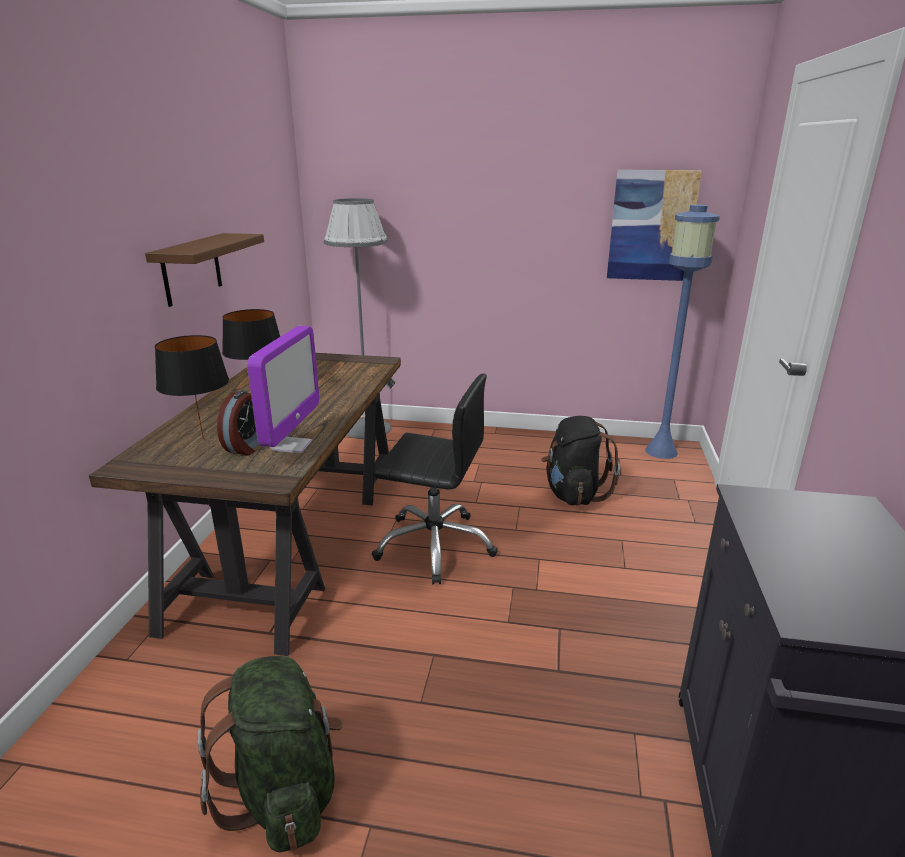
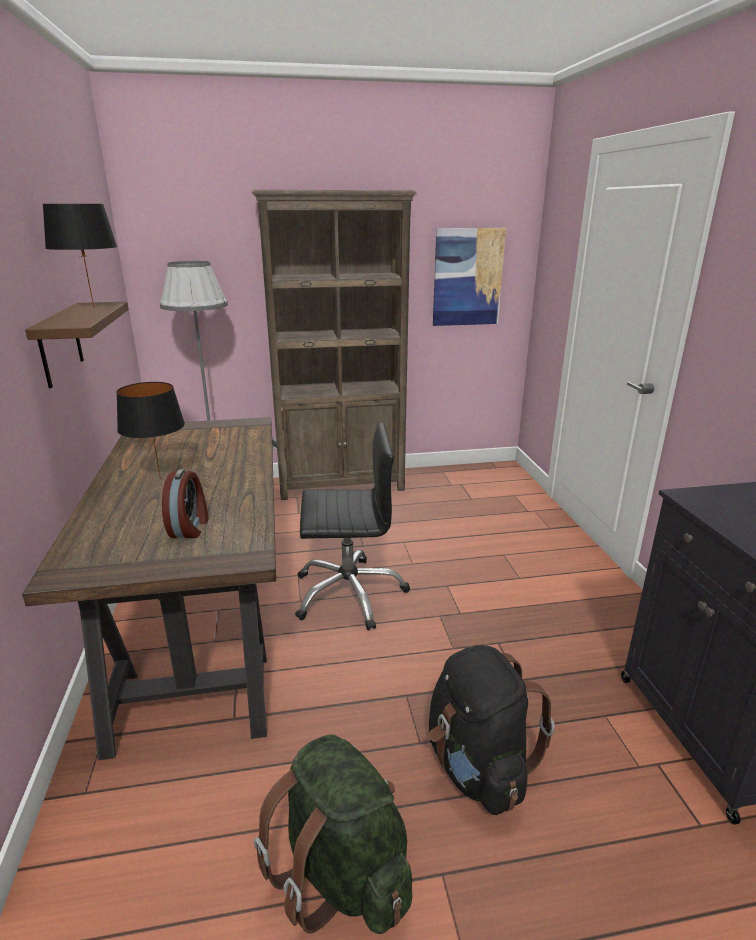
camera: 20 degrees left, 0 degrees up
black table lamp [155,335,229,440] -> black table lamp moved to [42,204,117,308]
monitor [247,326,319,453] -> none
black backpack [541,416,620,505] -> black backpack moved to [429,645,555,815]
blue floor lamp [645,205,720,459] -> none
none -> brown bookcase [252,190,416,500]

